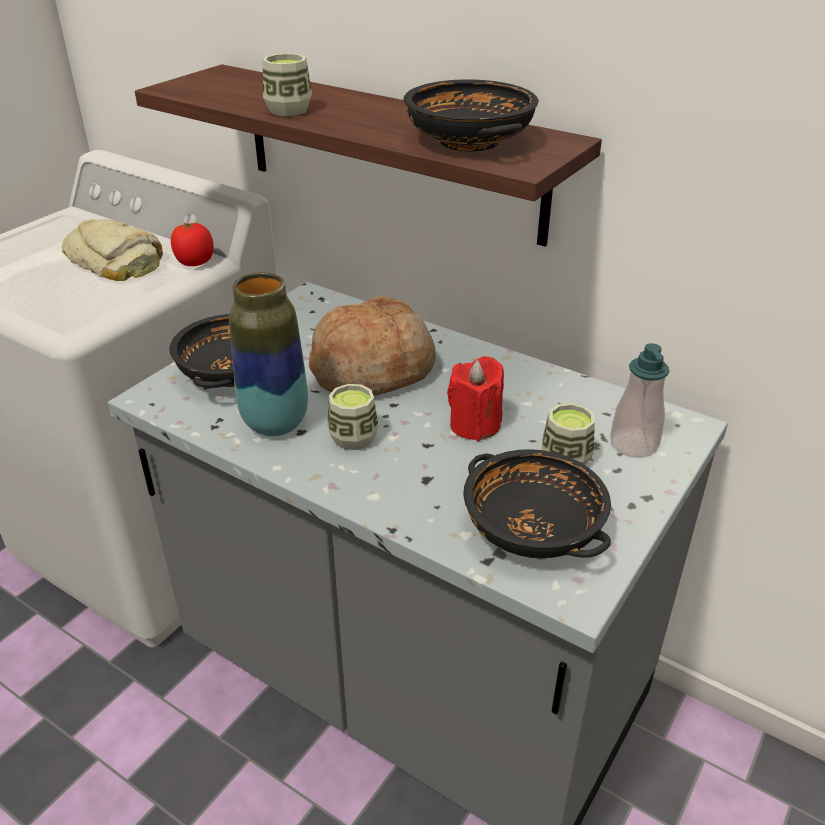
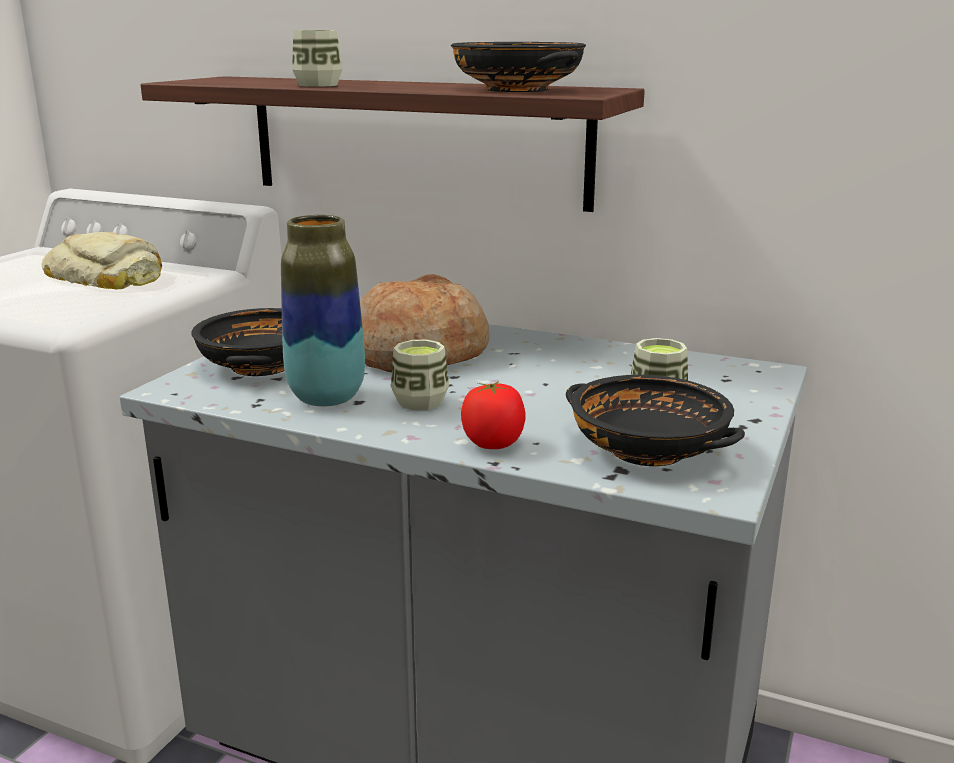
camera: 10 degrees left, 15 degrees down
tomato [171,222,214,266] -> tomato moved to [461,381,526,449]
red candle [447,356,504,441] -> none
soap dispenser [610,343,669,458] -> none

